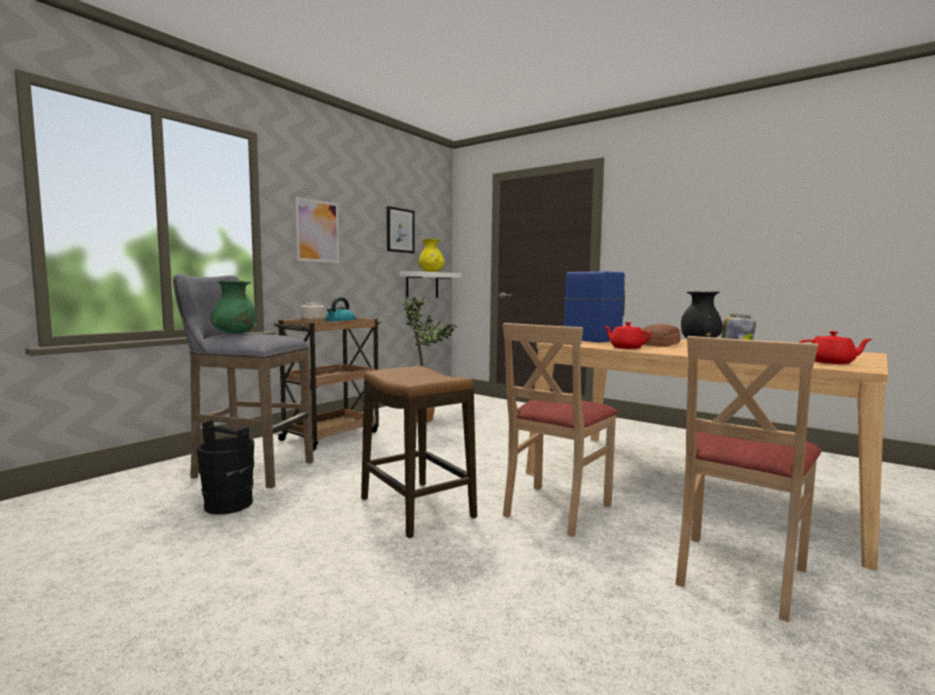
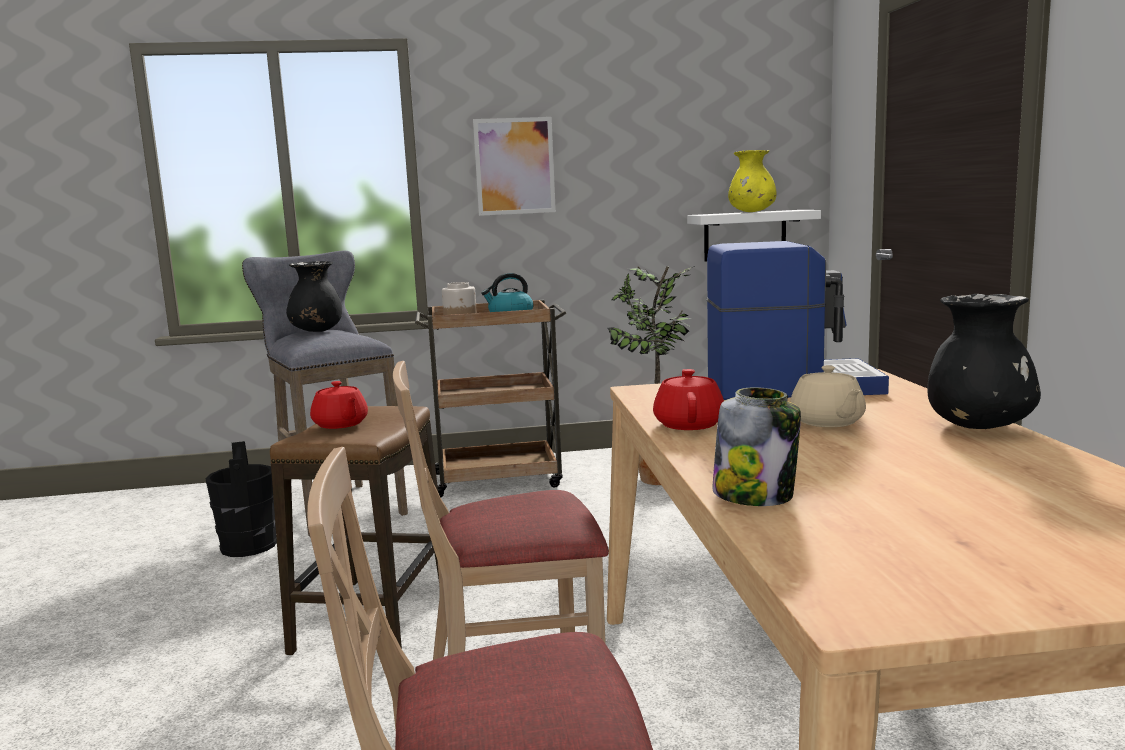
camera: 45 degrees right, 5 degrees up
green vase [211,280,255,334] -> black vase [286,261,342,332]
picture [387,206,415,253] -> none
bread [642,324,681,347] -> beige teapot [790,365,866,427]
red teapot [799,331,872,364] -> red teapot moved to [310,381,368,429]

